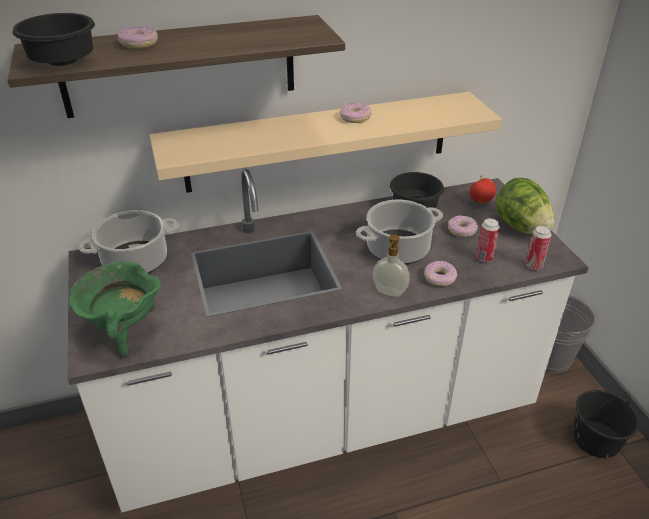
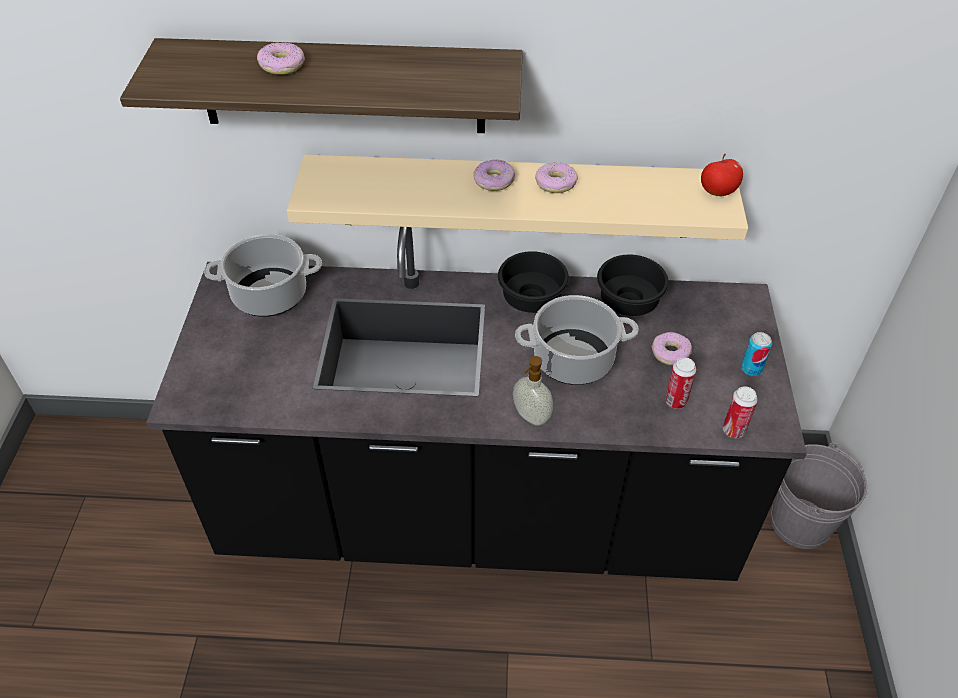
camera: 20 degrees right, 10 degrees up
black bowl [13,13,95,66] -> black bowl moved to [498,251,569,313]
white counter [68,169,589,512] -> black counter [146,227,807,581]
green cooking pot [69,261,161,359] -> none
donut [424,261,457,286] -> donut moved to [473,159,515,191]
apple [469,175,496,203] -> apple moved to [701,154,743,196]
lettuce [496,178,555,234] -> can [741,332,772,376]
black bucket [573,390,639,458] -> none

